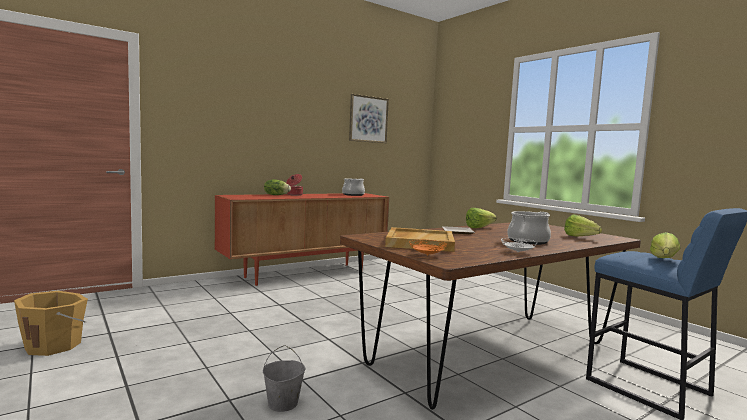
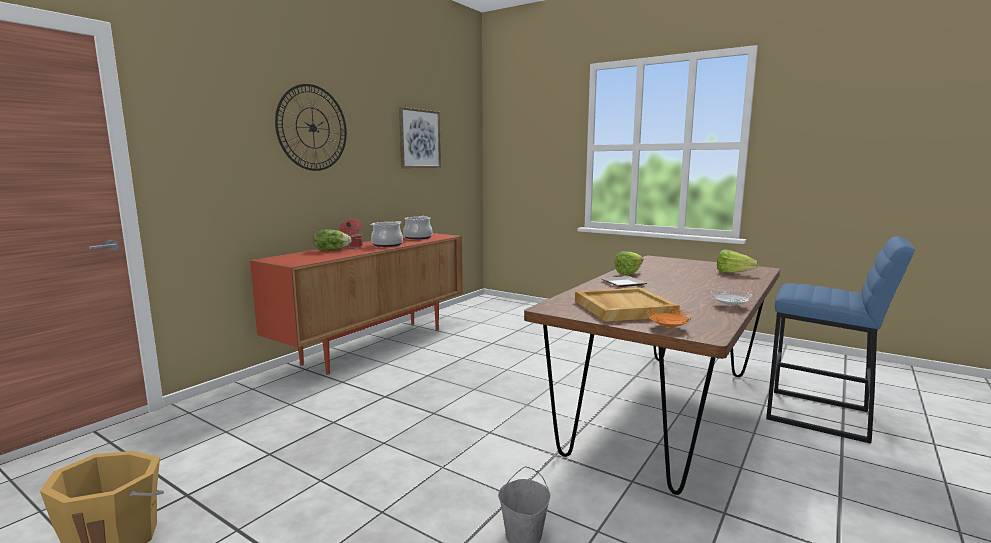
camera: 20 degrees left, 5 degrees up
cooking pot [507,211,551,245] -> cooking pot moved to [370,221,403,247]
lettuce [650,232,680,258] -> none
none -> wall clock [275,84,347,171]

